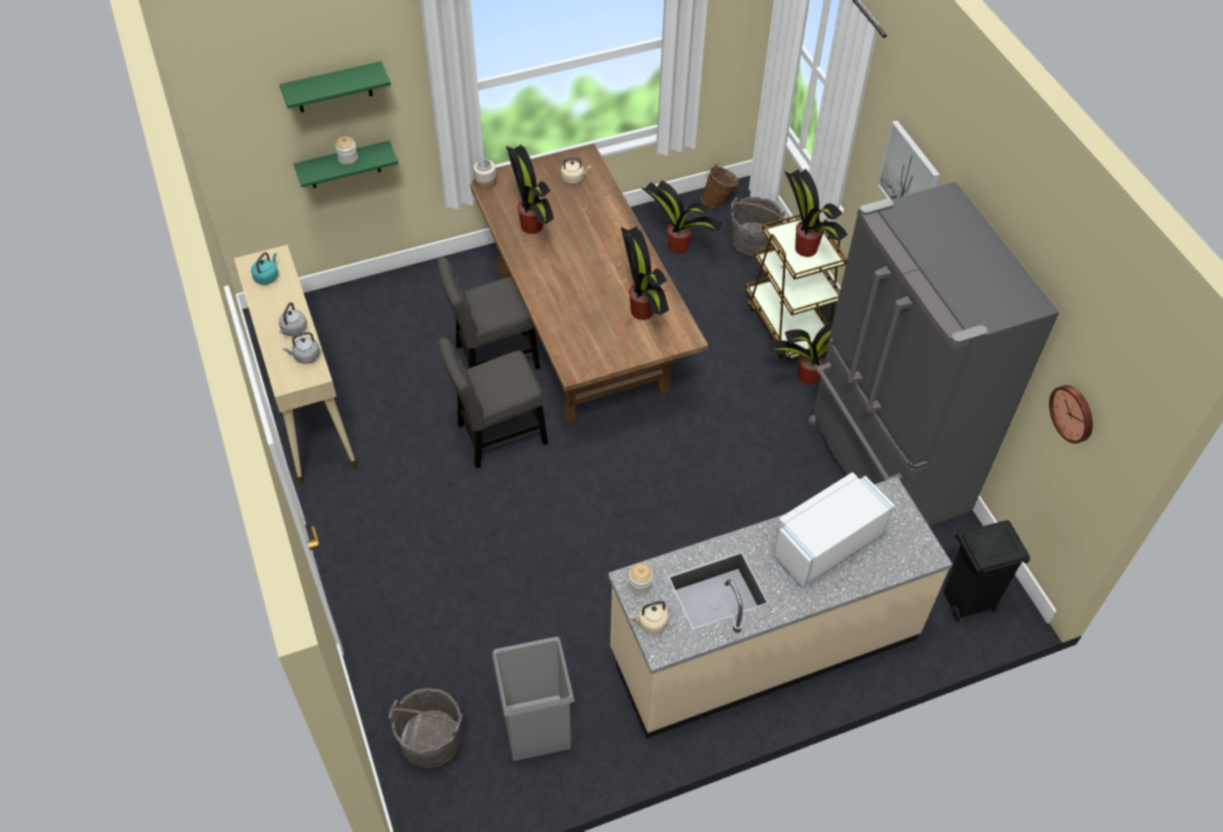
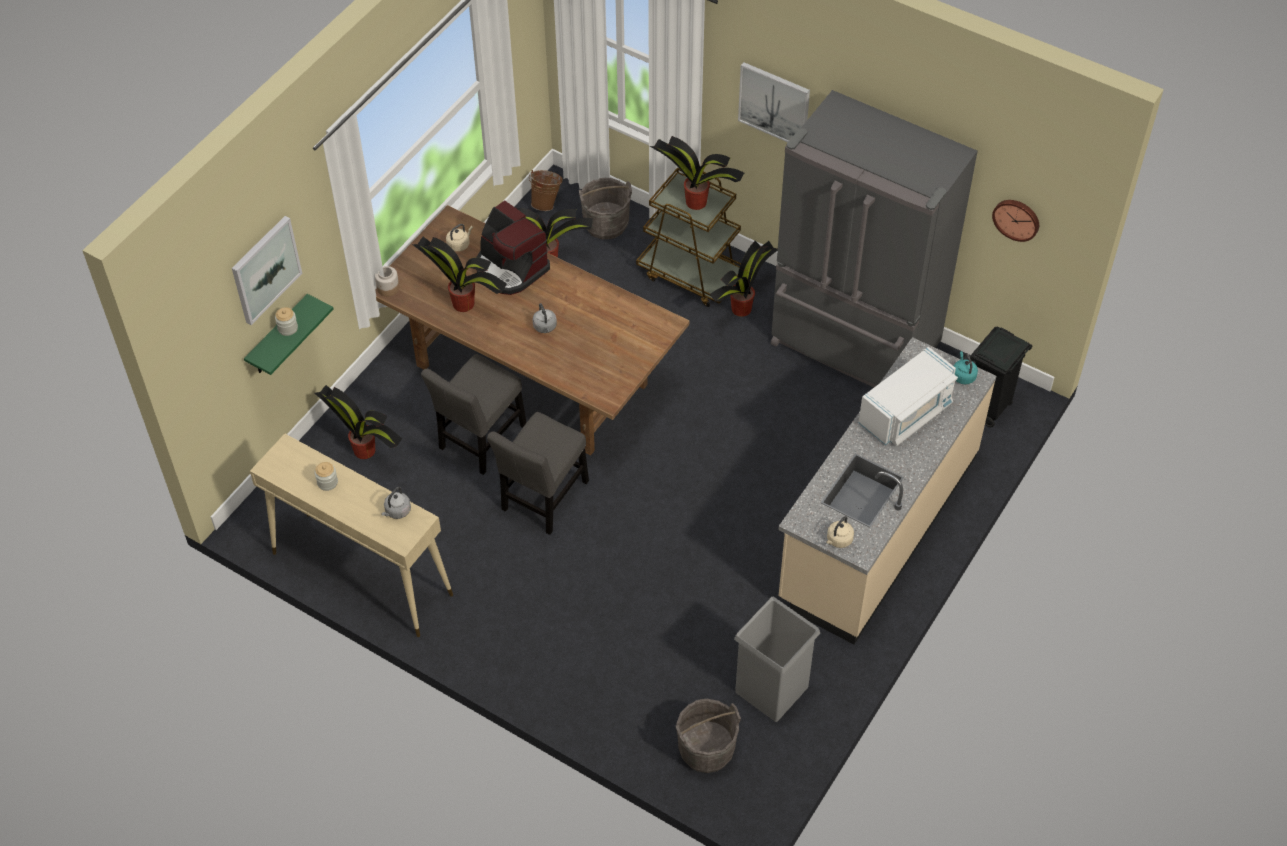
camera: 35 degrees left, 0 degrees up
turquoise kettle [251,252,278,285] -> turquoise kettle moved to [954,351,978,384]
green shelf [279,61,391,112] -> picture [232,216,302,325]
grey kettle [279,302,307,336] -> grey kettle moved to [532,303,557,333]
potted plant [621,226,669,320] -> potted plant moved to [315,385,402,459]
jar [628,563,653,596] -> jar moved to [314,462,338,491]
white microwave [774,472,895,588] -> white microwave turned 150 degrees counterclockwise [858,347,958,446]
none -> coffee machine [476,200,550,295]

